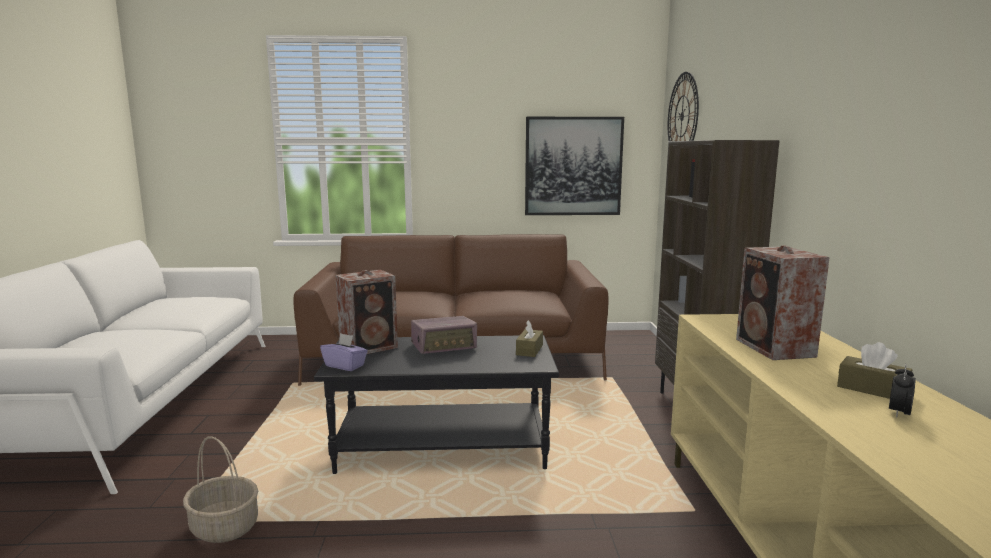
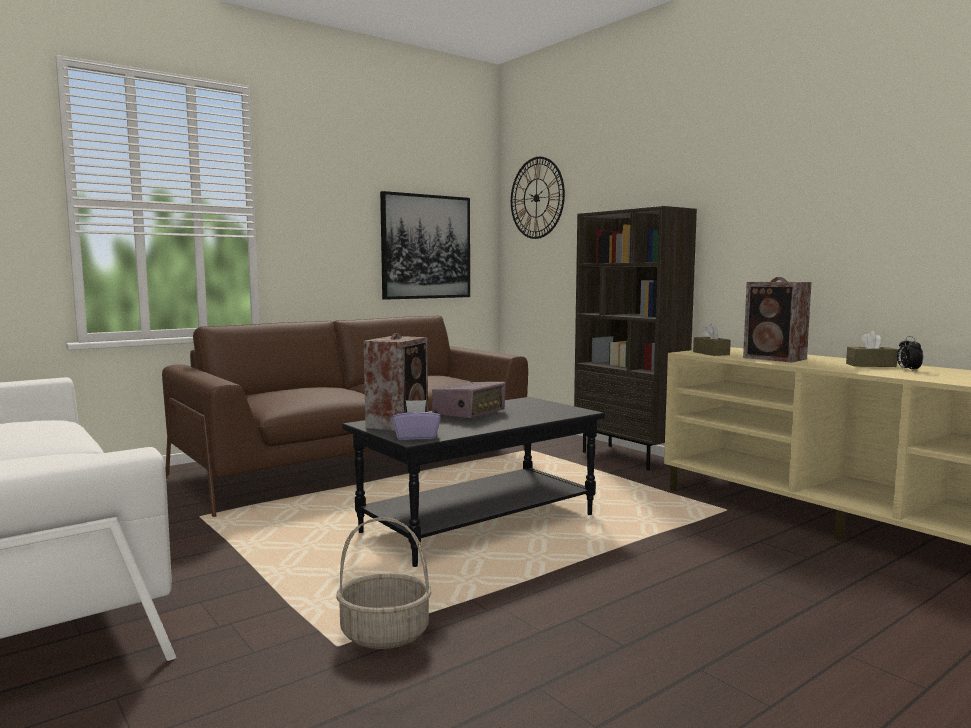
camera: 35 degrees left, 5 degrees down
brown tissue box [516,320,543,357] -> brown tissue box moved to [693,324,731,356]

